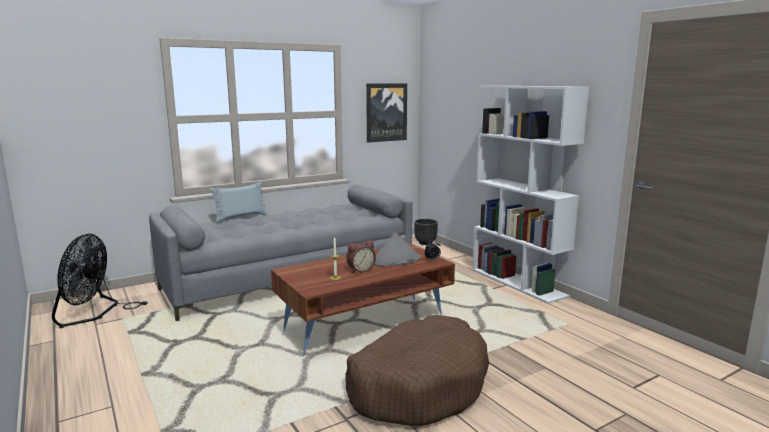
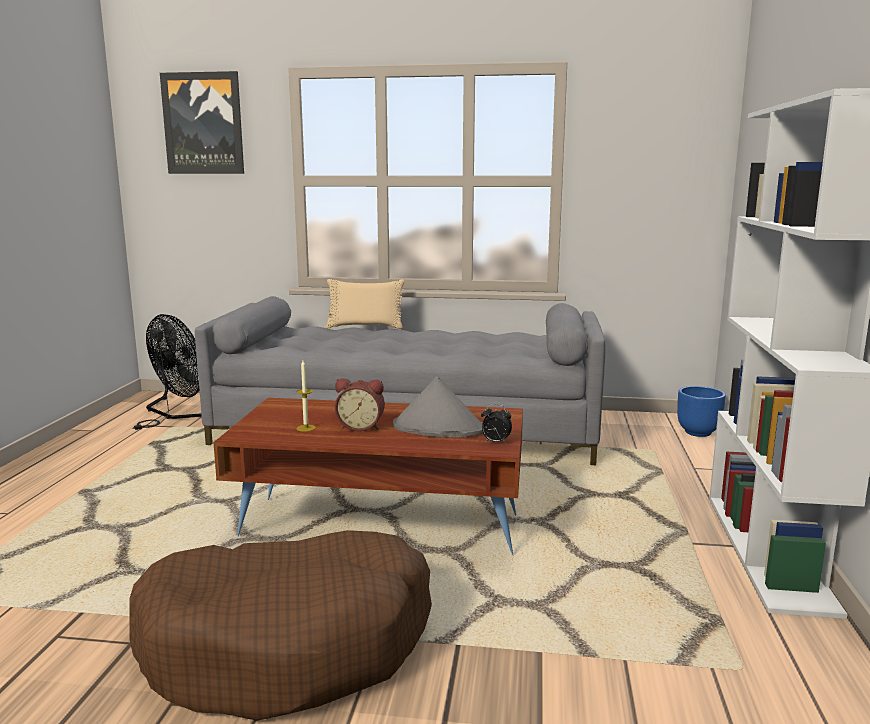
camera: 40 degrees right, 0 degrees up
black fan [52,234,148,328] -> black fan turned 90 degrees clockwise [132,314,202,430]
blue pillow [210,182,267,223] -> beige pillow [326,279,404,329]
picture [366,84,407,143] -> picture moved to [160,71,244,174]
black planter [414,219,438,245] -> blue planter [677,386,726,437]

